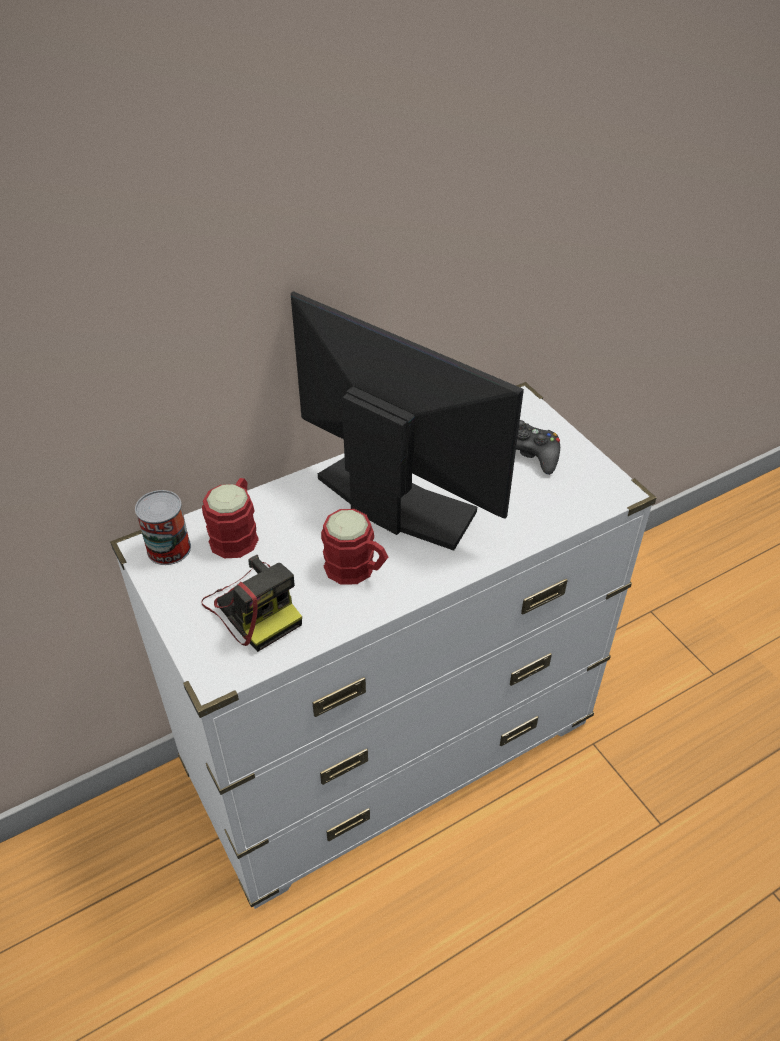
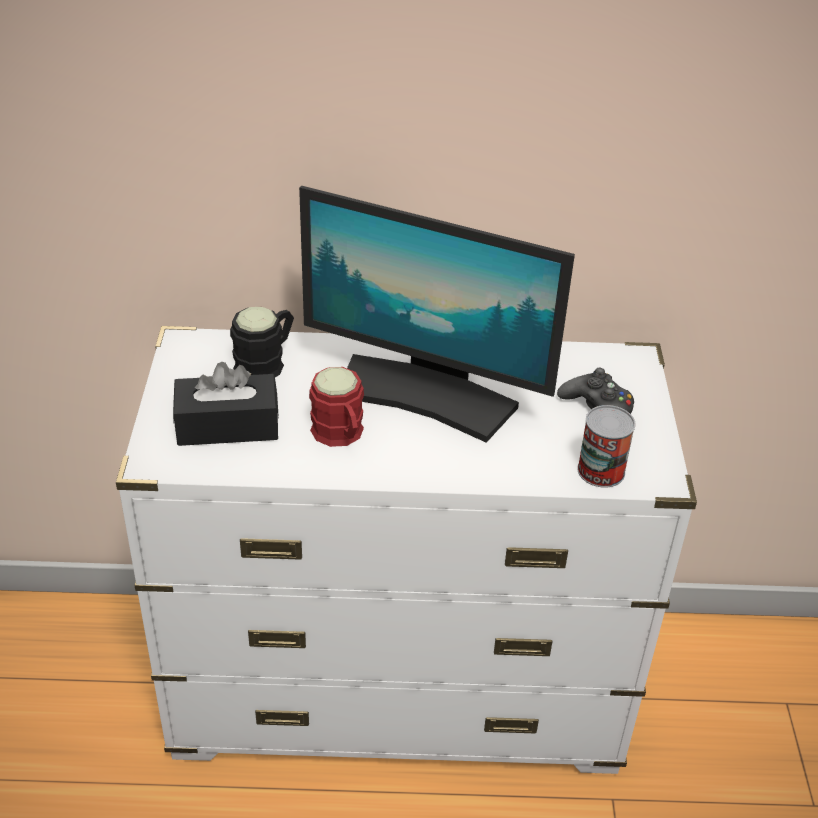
camera: 30 degrees right, 5 degrees down
can [135,490,191,565] -> can moved to [577,405,635,488]
red mug [202,478,259,558] -> black mug [230,307,294,377]
camera [202,555,302,652] -> black tissue box [173,362,279,446]
monitor [291,291,524,551] -> monitor turned 135 degrees clockwise [299,186,575,443]

